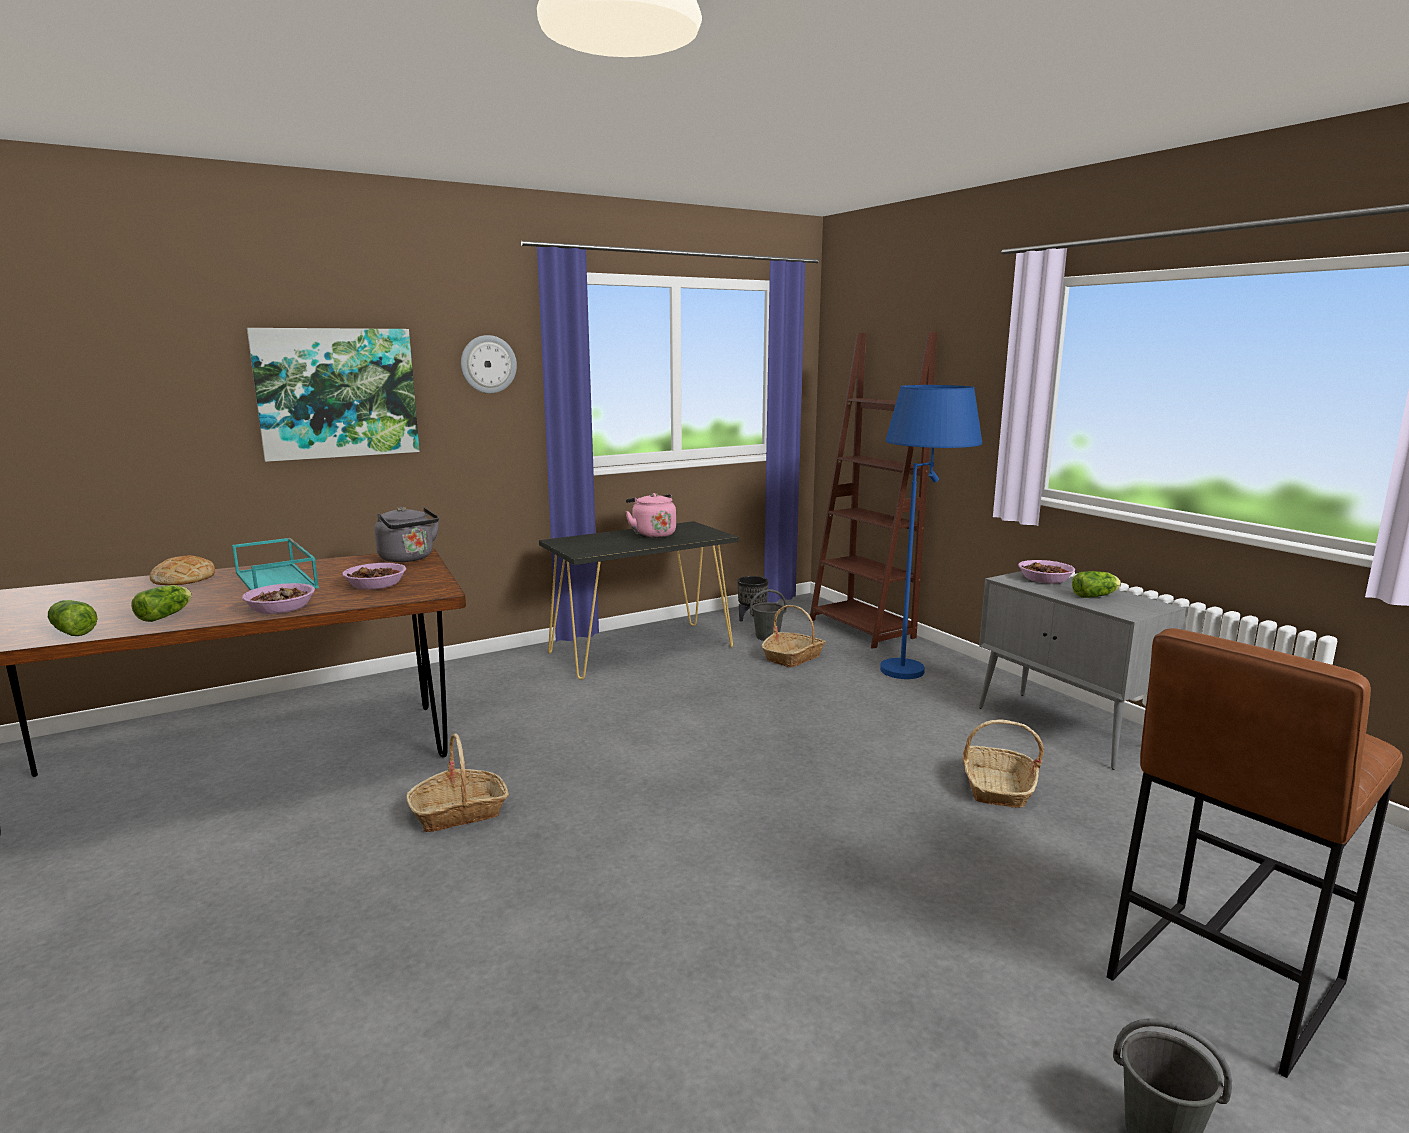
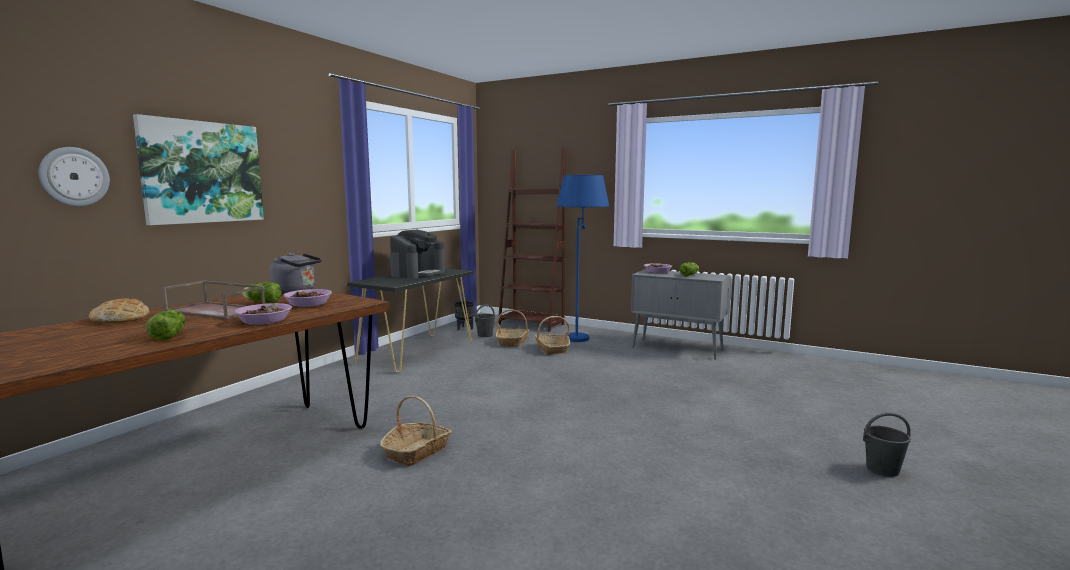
camera: 30 degrees left, 5 degrees down
lettuce [48,600,98,636] -> lettuce moved to [242,282,281,303]
turquoise tray [232,538,319,590] -> brown tray [162,281,265,320]
wall clock [461,335,517,394] -> wall clock moved to [38,147,110,206]
pink kettle [625,493,676,538] -> coffee machine [390,230,445,279]
basket [963,719,1044,808] -> basket moved to [535,316,570,354]
brown stool [1107,628,1403,1078] -> none

